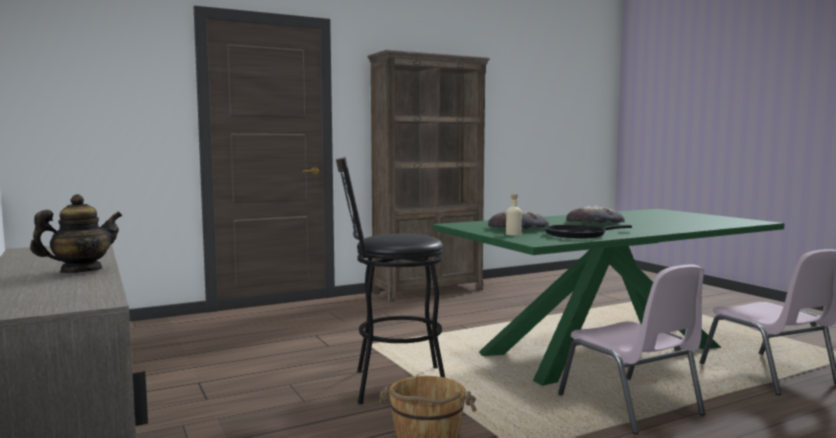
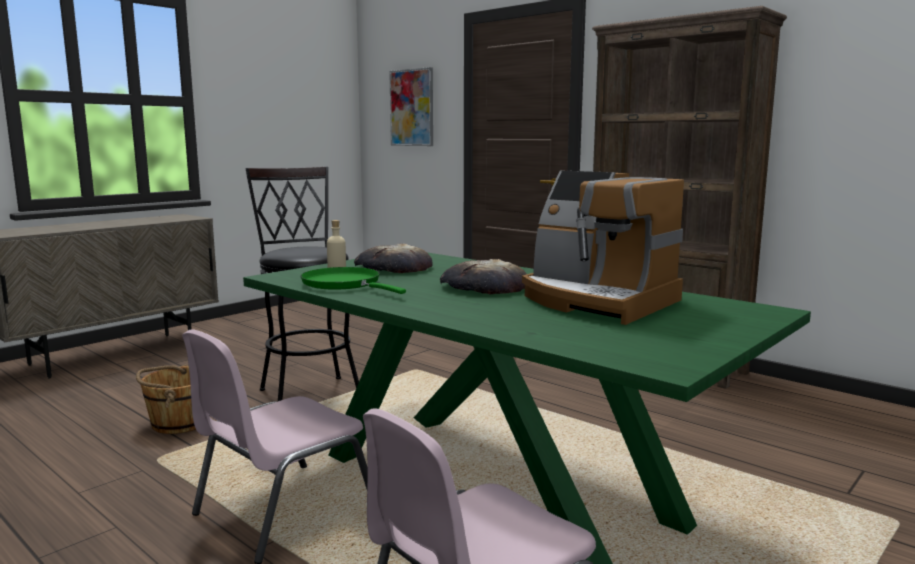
camera: 70 degrees right, 5 degrees up
teapot [30,194,123,273] -> none
black frying pan [545,225,632,238] -> green frying pan [300,267,406,294]
none -> picture [389,67,433,146]
none -> coffee machine [522,171,684,325]

